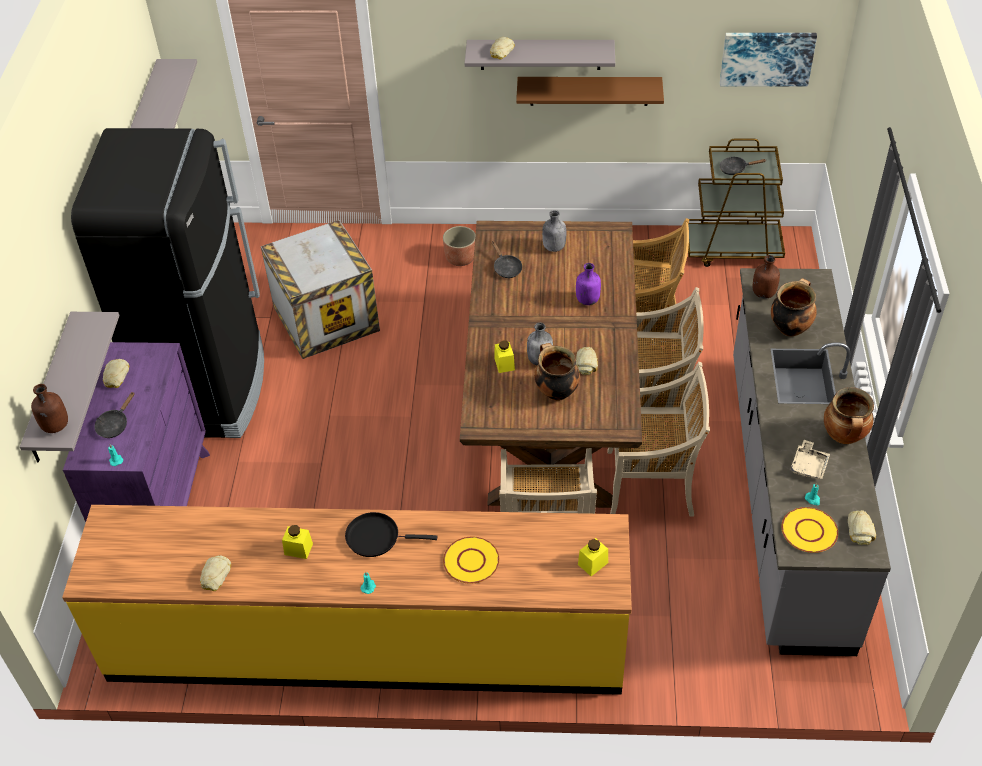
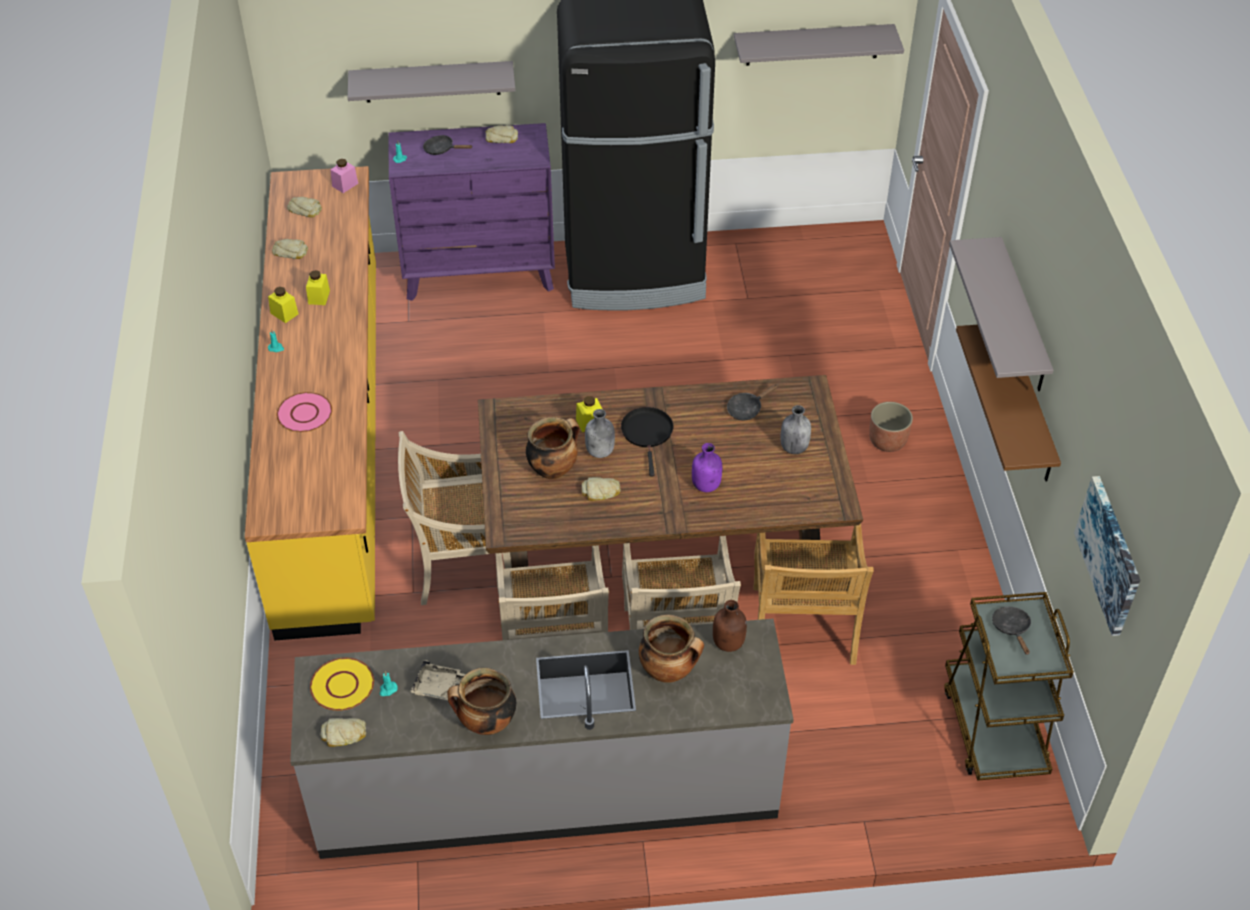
camera: 80 degrees right, 0 degrees up
brown bottle [31,384,68,433] -> none
crate [261,220,380,359] -> none
black frying pan [345,512,437,557] -> black frying pan moved to [621,407,673,476]
yellow plate [443,537,499,584] -> pink plate [277,392,332,432]
bread [490,37,515,60] -> bread moved to [287,197,322,218]
yellow jar [578,538,608,576] -> yellow jar moved to [268,287,299,323]
none -> pink jar [331,159,358,193]

